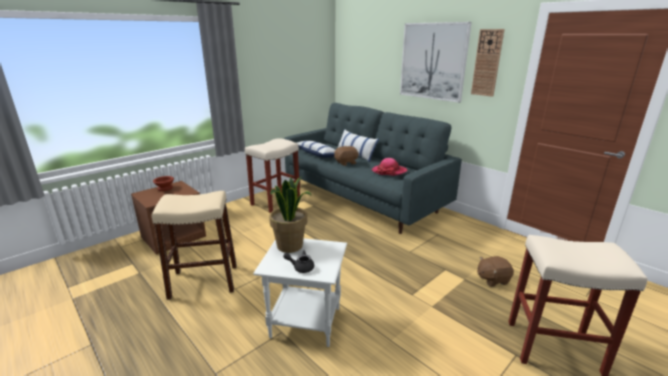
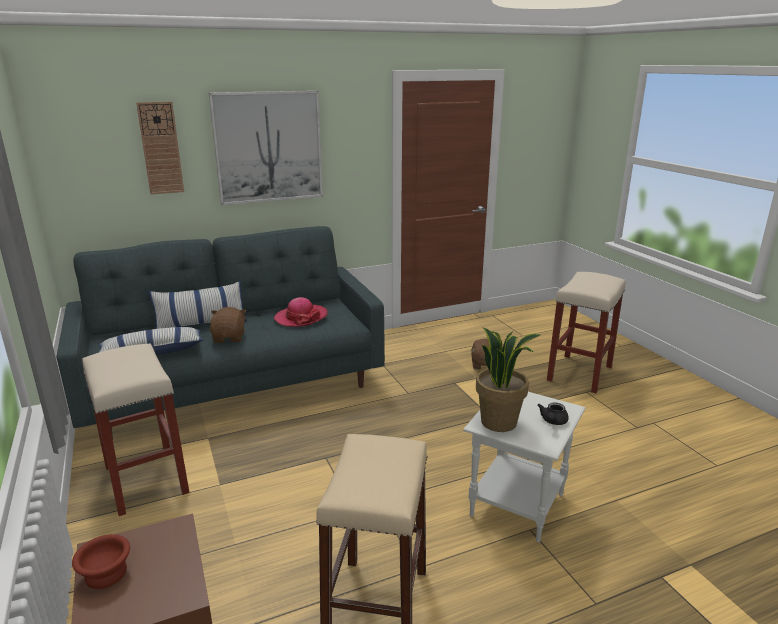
camera: 70 degrees left, 0 degrees up
wall clock [471,29,504,97] -> wall clock moved to [136,101,184,195]

